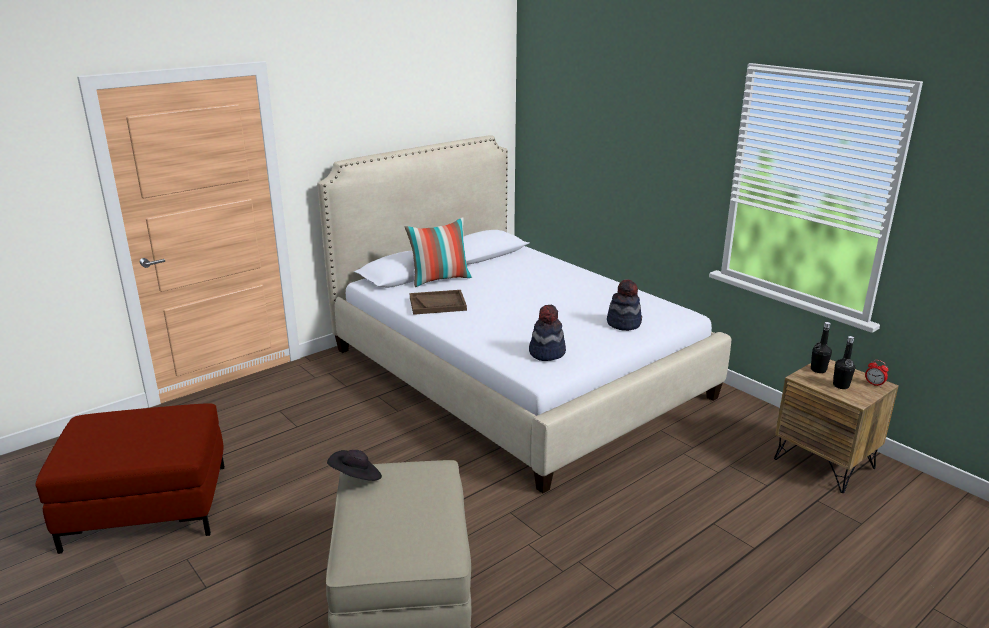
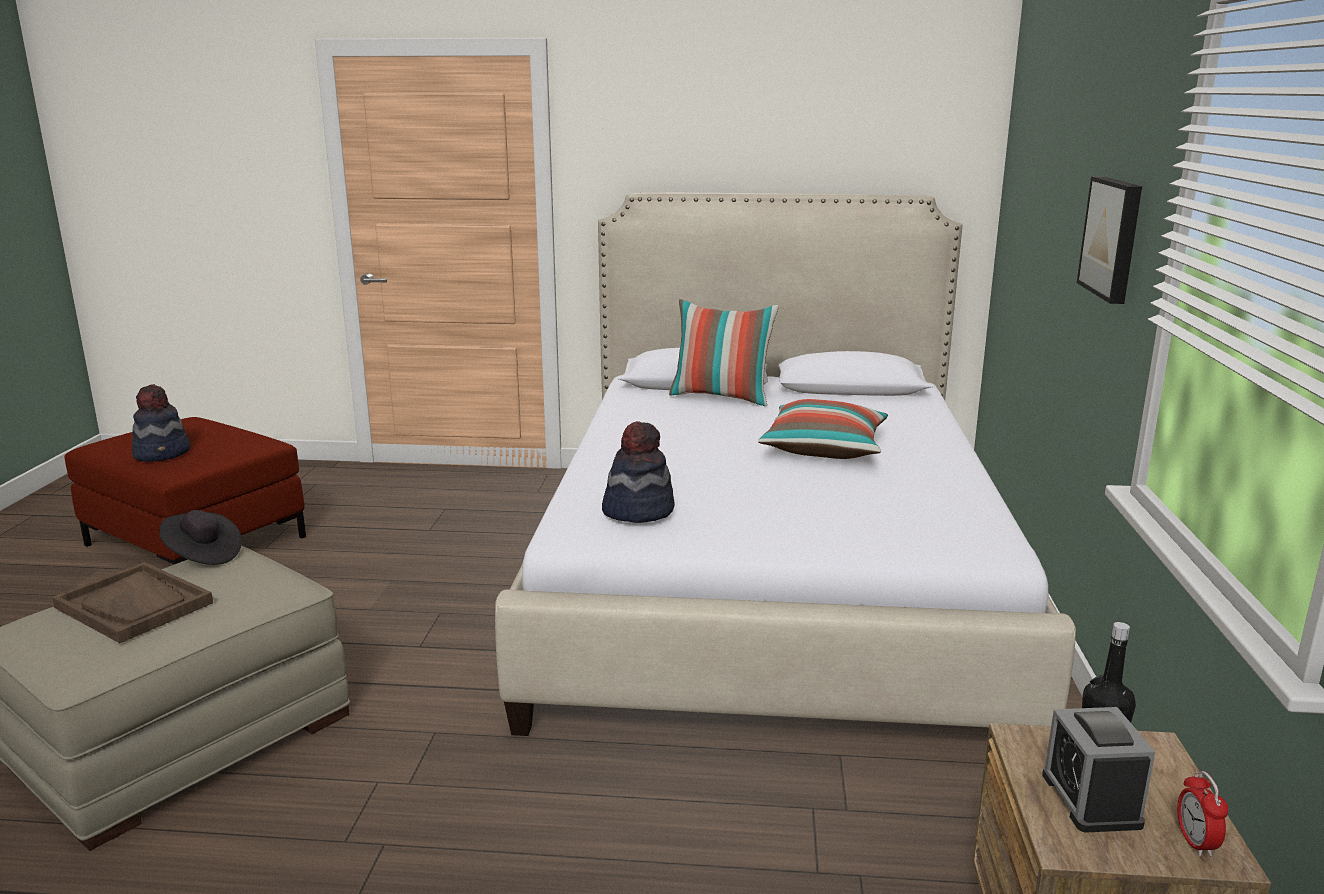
camera: 45 degrees right, 5 degrees down
brown tray [410,290,467,315] -> brown tray moved to [52,562,213,643]
hat [607,279,642,331] -> hat moved to [132,384,190,462]
black bottle [833,336,856,389] -> alarm clock [1042,707,1155,833]
none -> pillow [758,399,888,459]
none -> picture [1077,176,1142,304]

